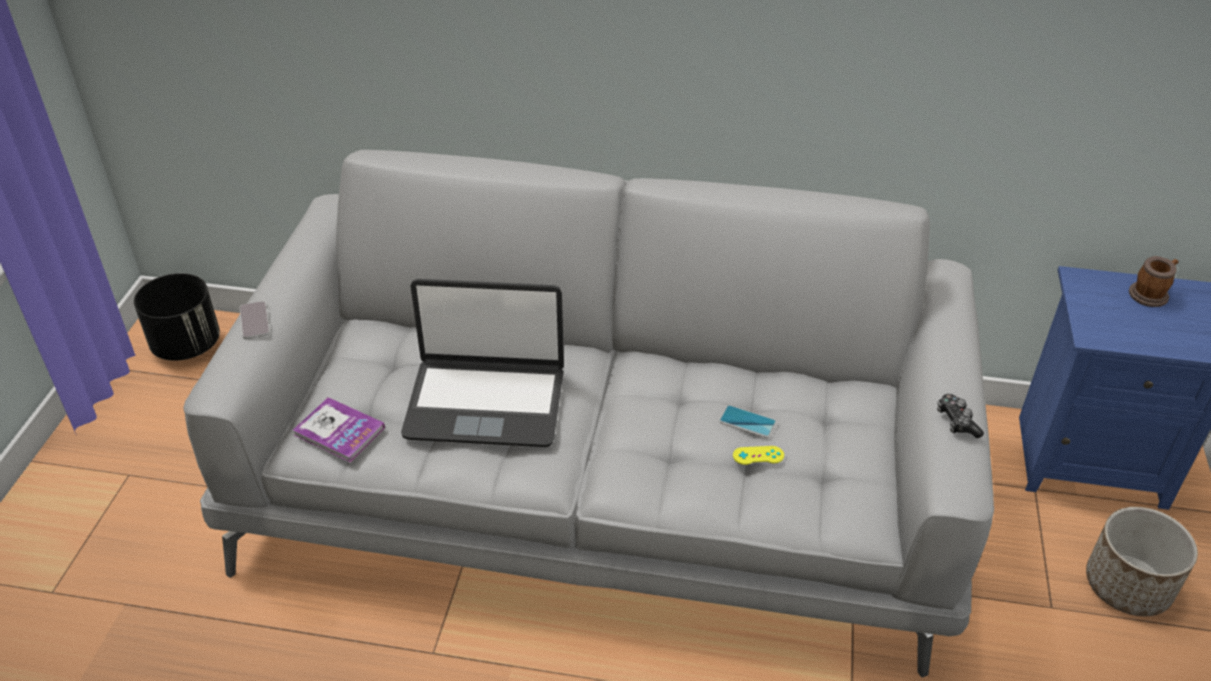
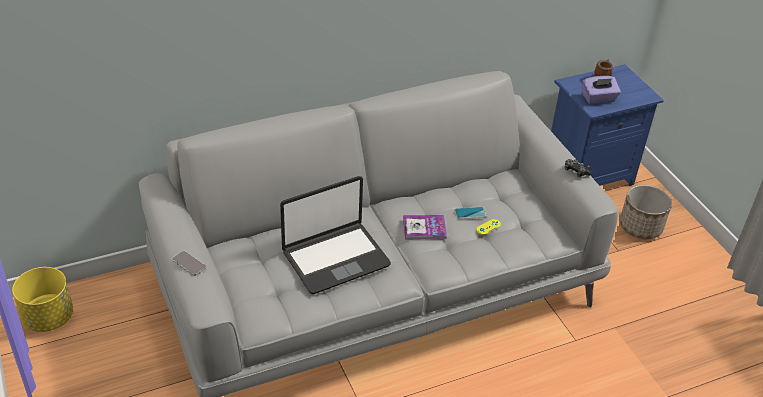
camera: 35 degrees left, 0 degrees up
black planter [134,273,220,361] -> yellow planter [12,267,73,332]
book [293,397,385,462] -> book moved to [403,215,447,239]
none -> purple tissue box [582,76,621,104]

